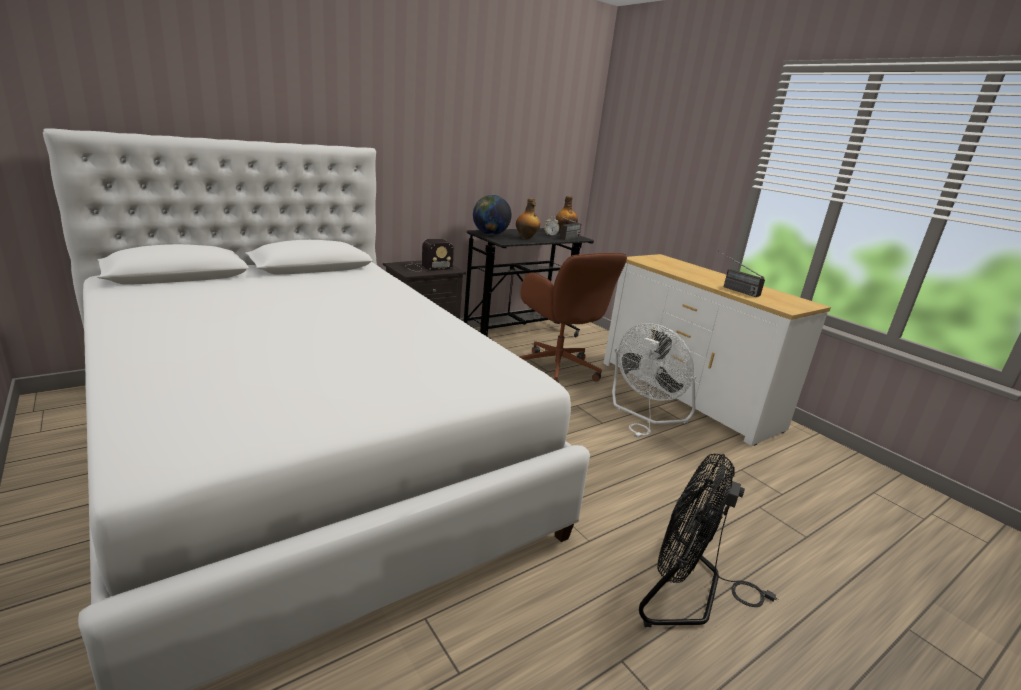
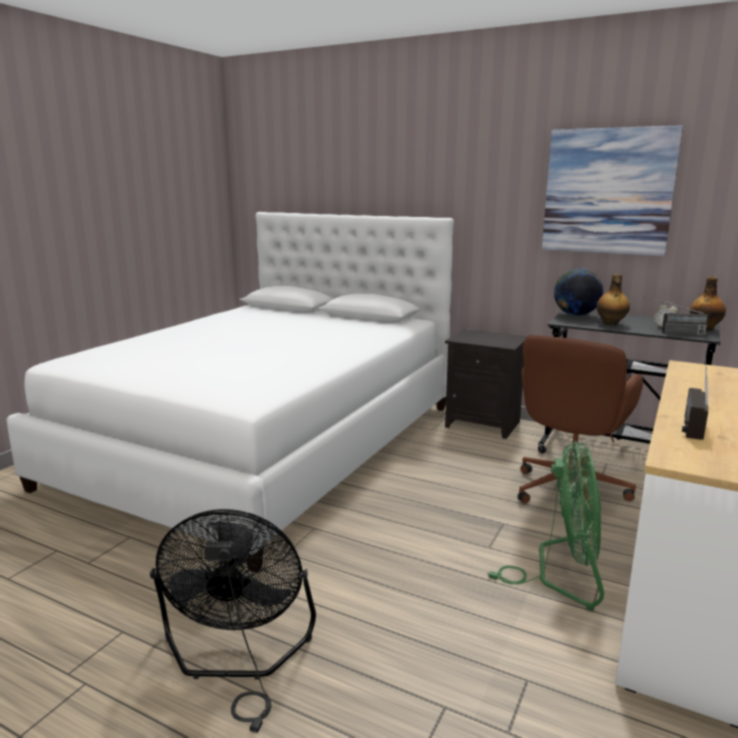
camera: 65 degrees right, 5 degrees down
radio [405,239,454,272] -> none
white fan [612,323,696,438] -> green fan [487,441,604,611]
none -> picture [542,125,683,256]

